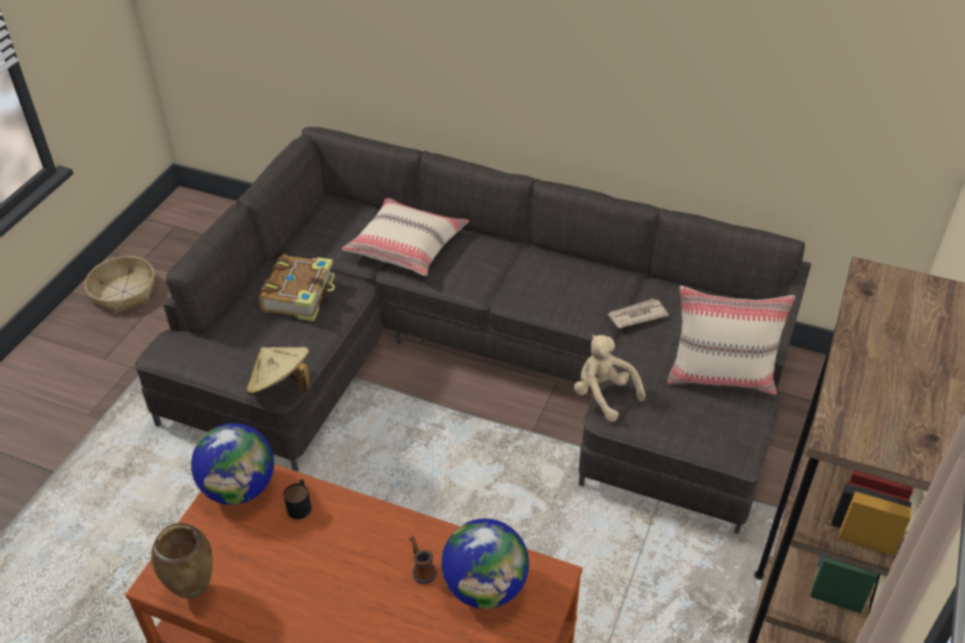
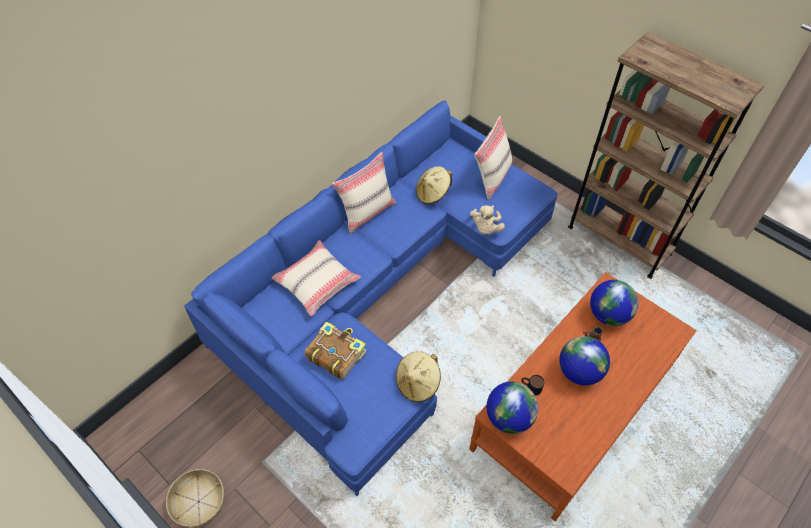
camera: 70 degrees left, 10 degrees up
grey sofa [135,127,811,534] -> blue sofa [184,100,558,496]
brown vase [151,523,213,599] -> none
beige plush toy [574,335,646,422] -> beige plush toy turned 60 degrees counterclockwise [470,205,505,234]
newspaper [607,299,669,328] -> beige hat [416,166,452,204]
none -> beige pillow [332,152,397,234]
none -> globe [559,336,610,386]

